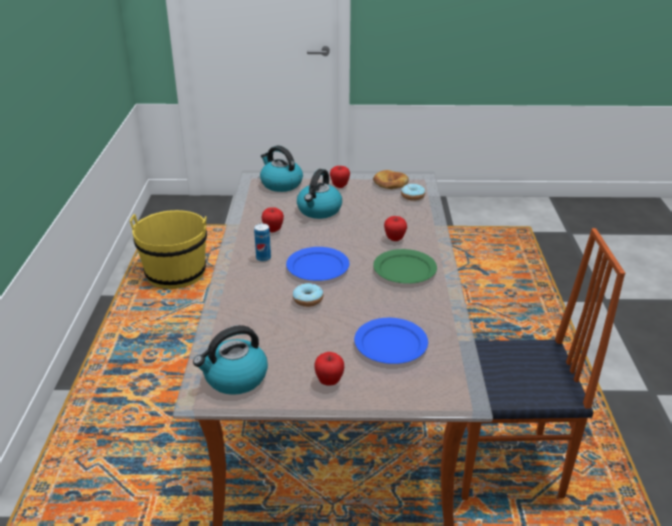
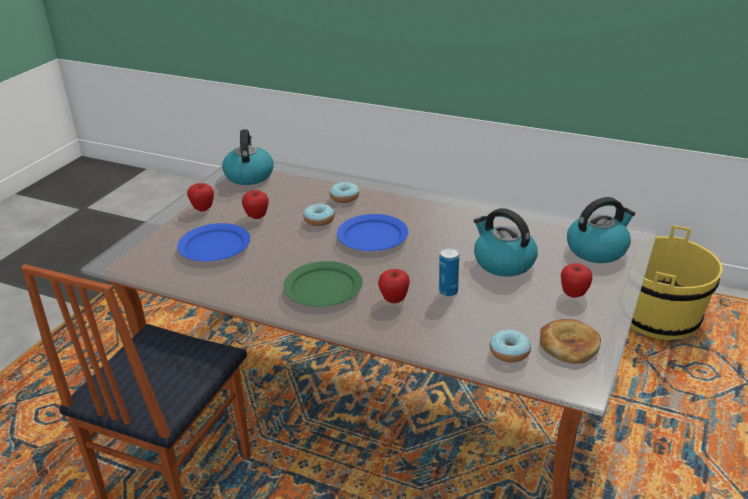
camera: 115 degrees right, 0 degrees up
can [254,223,271,262] -> can moved to [439,247,459,297]
apple [261,207,284,232] -> apple moved to [242,190,269,219]
none -> donut [330,182,359,203]

